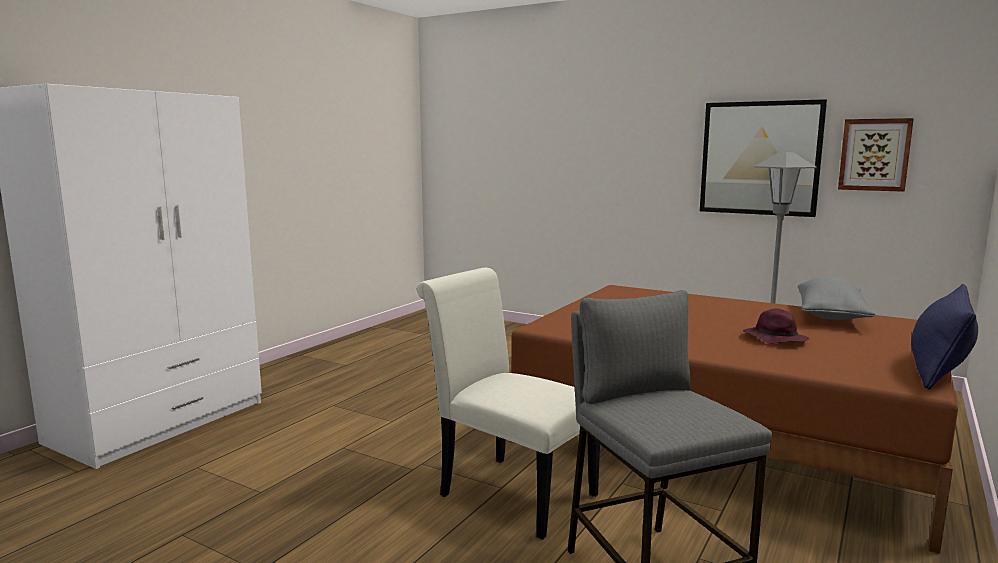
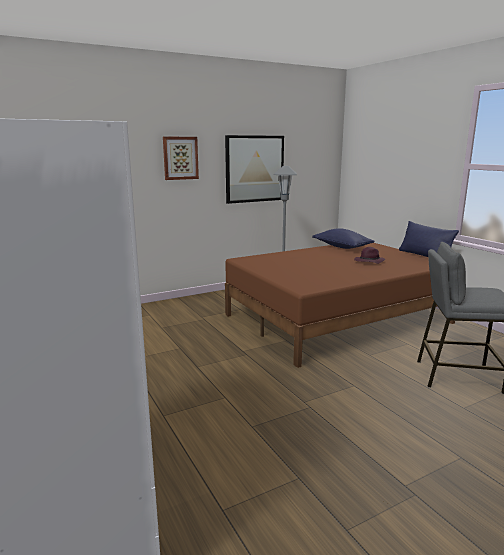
camera: 60 degrees left, 5 degrees up
white chair [417,268,600,540] -> none
grey pillow [797,277,875,320] -> blue pillow [312,228,375,249]
picture [838,118,914,192] -> picture moved to [163,137,199,180]

